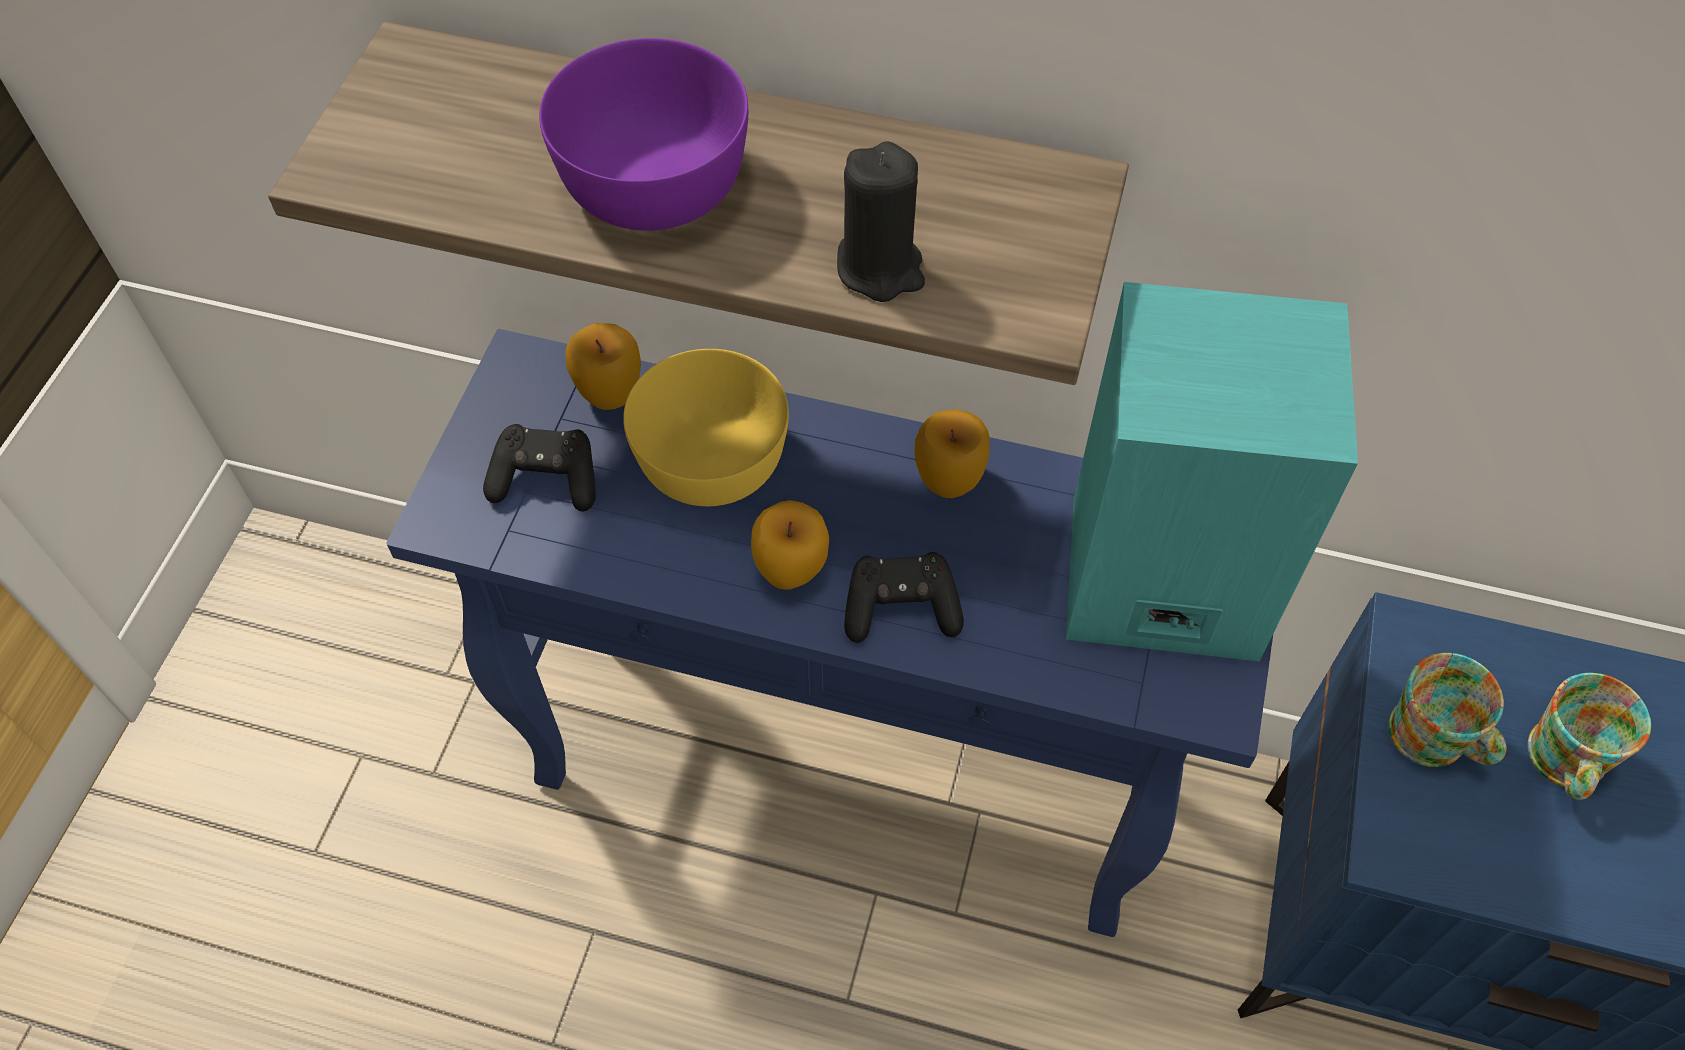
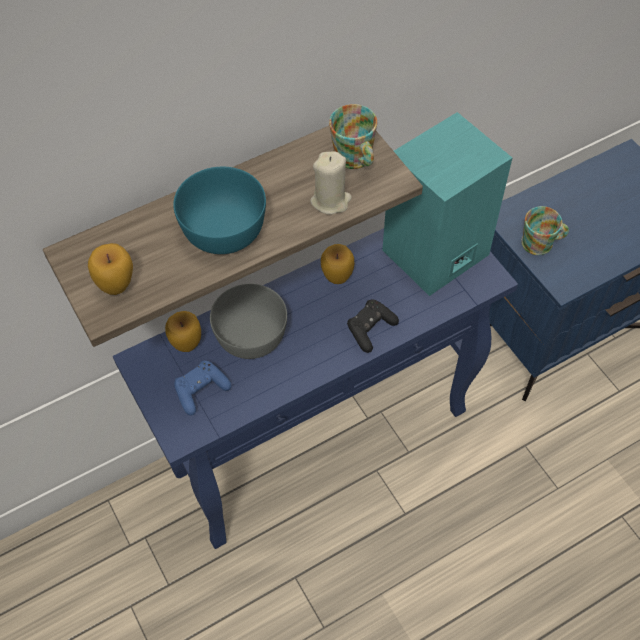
camera: 45 degrees left, 0 degrees up
black game controller [483,424,596,512] -> blue game controller [174,361,231,415]
purple bowl [539,38,748,230] -> turquoise bowl [173,167,266,254]
yellow bowl [623,349,789,506] -> grey bowl [210,284,287,359]
apple [751,500,829,590] -> apple moved to [88,243,133,295]
black candle [837,141,925,302] -> beige candle [310,152,352,215]
mug [1527,673,1651,800] -> mug moved to [329,104,377,169]

